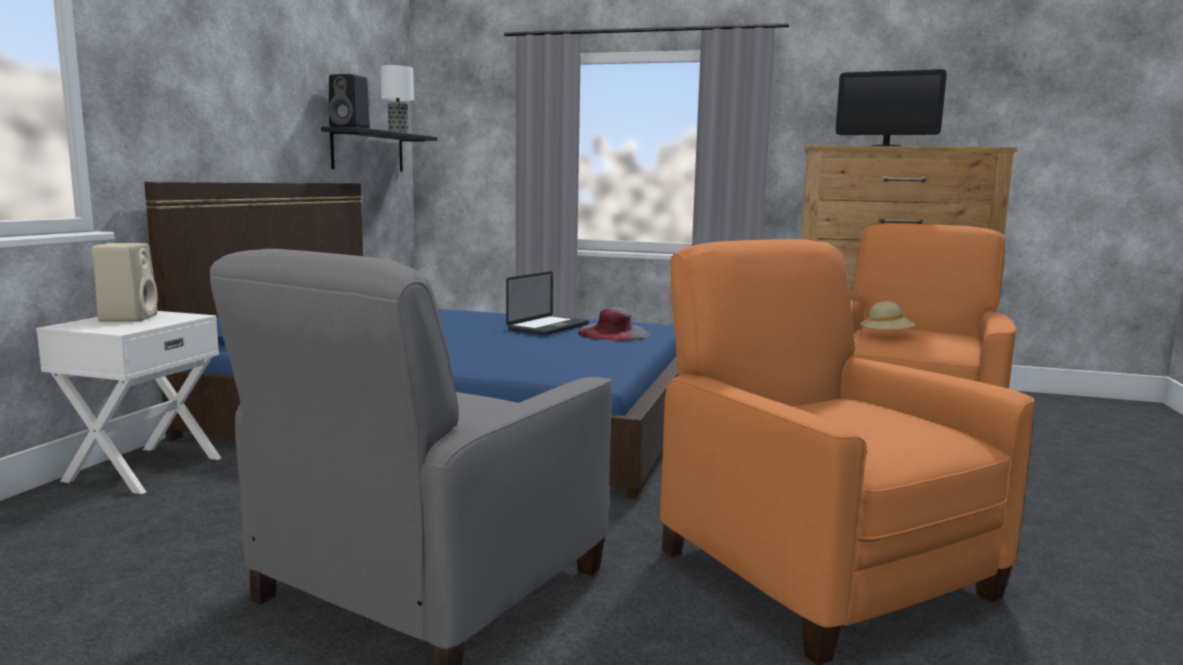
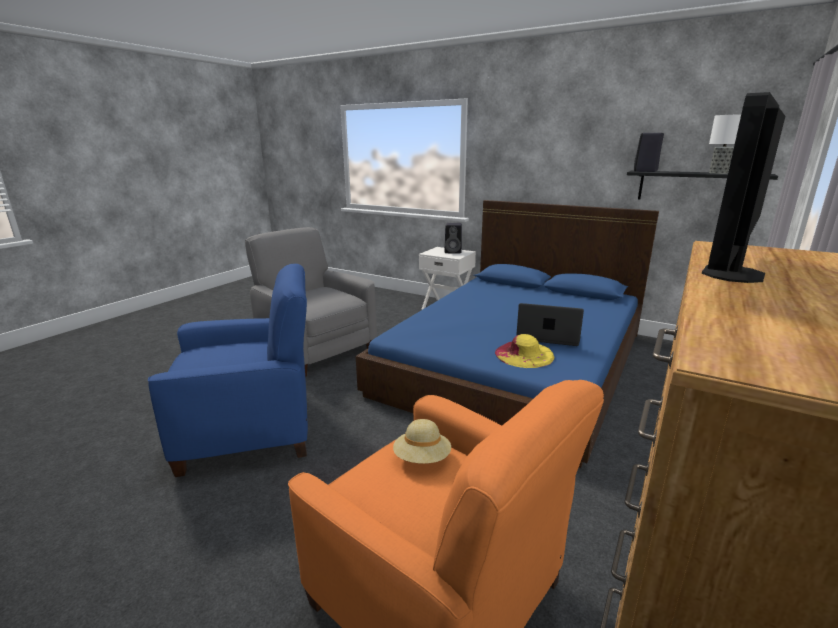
camera: 105 degrees right, 10 degrees up
beige speaker [92,243,158,322] -> black speaker [444,223,462,254]
laptop [506,271,589,335] -> laptop turned 150 degrees clockwise [516,303,584,346]
grey hat [578,307,650,341] -> yellow hat [495,334,554,368]
orange armchair [660,239,1034,665] -> blue armchair [148,264,308,477]

